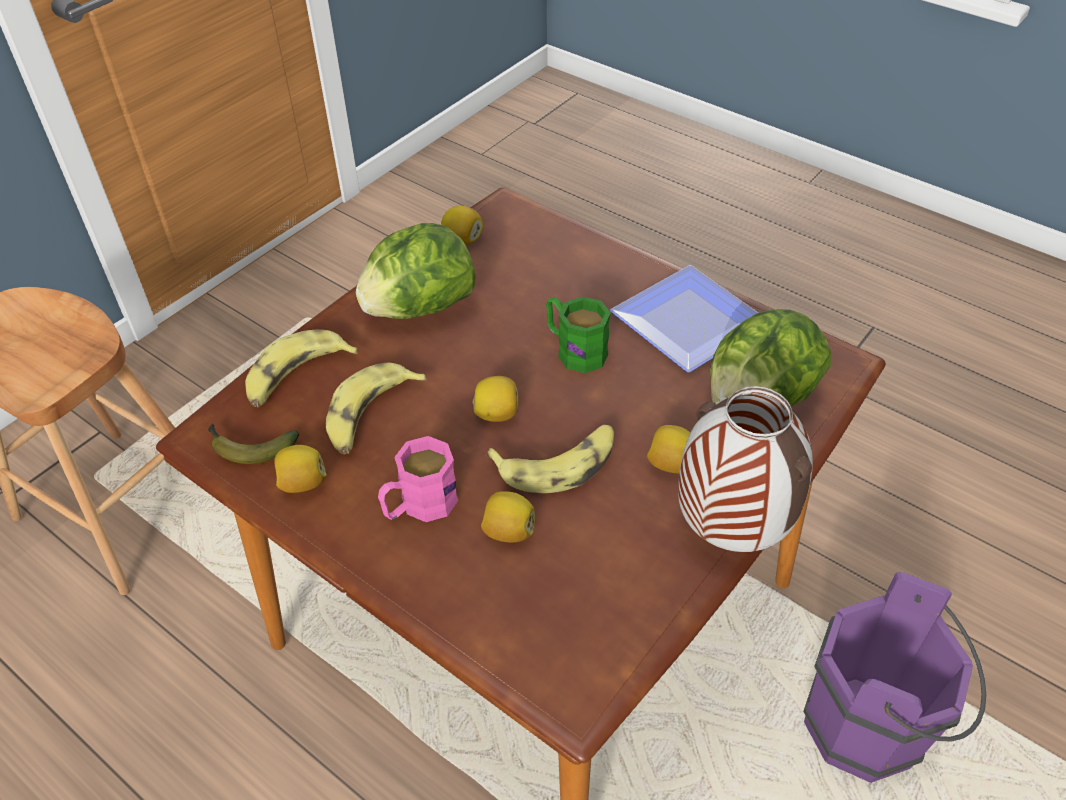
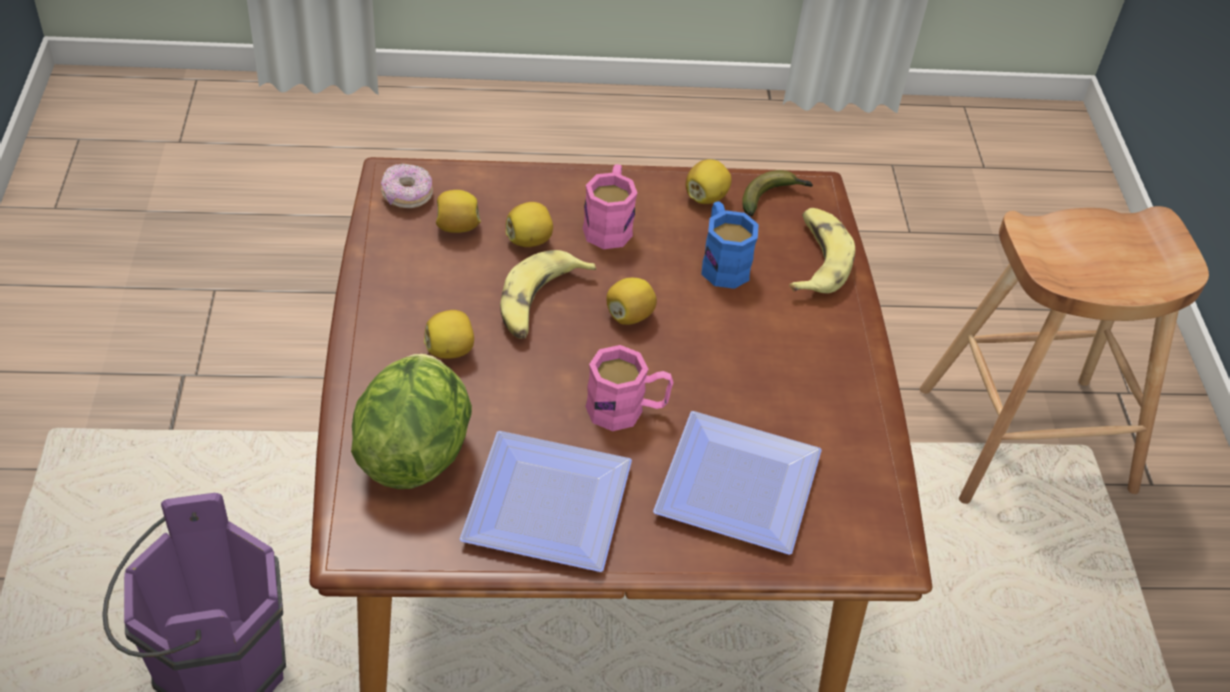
camera: 135 degrees right, 0 degrees up
banana [326,363,427,454] -> blue mug [701,202,759,289]
lettuce [356,223,476,319] -> none
lemon [441,205,483,245] -> lemon moved to [436,190,481,233]
green mug [546,297,611,373] -> pink mug [585,345,673,431]
vase [678,386,813,552] -> none
none -> donut [381,163,433,208]
none -> plate [653,411,822,555]

